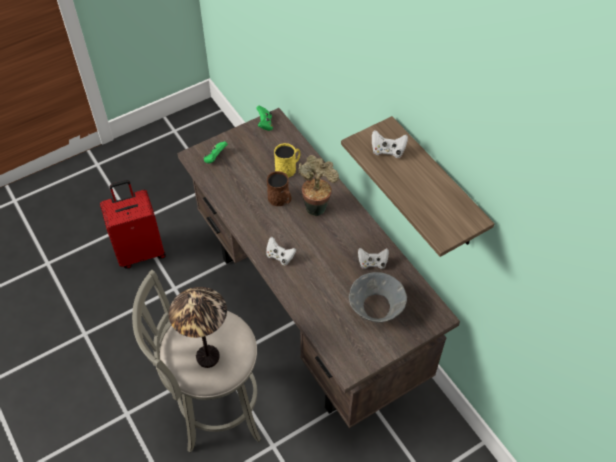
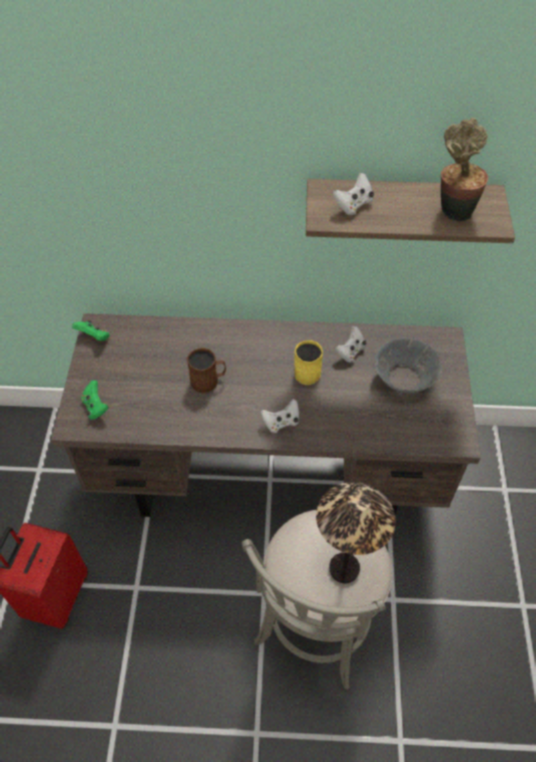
camera: 55 degrees left, 0 degrees up
yellow mug [274,143,300,178] -> yellow mug moved to [294,340,323,385]
potted plant [299,155,339,216] -> potted plant moved to [441,118,488,222]

